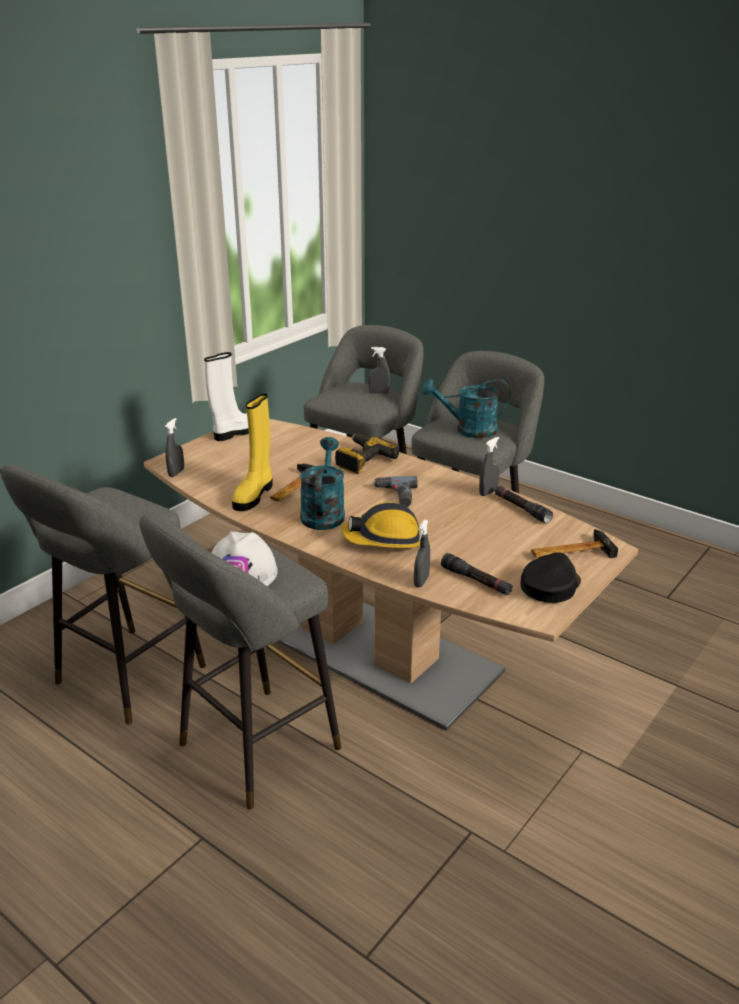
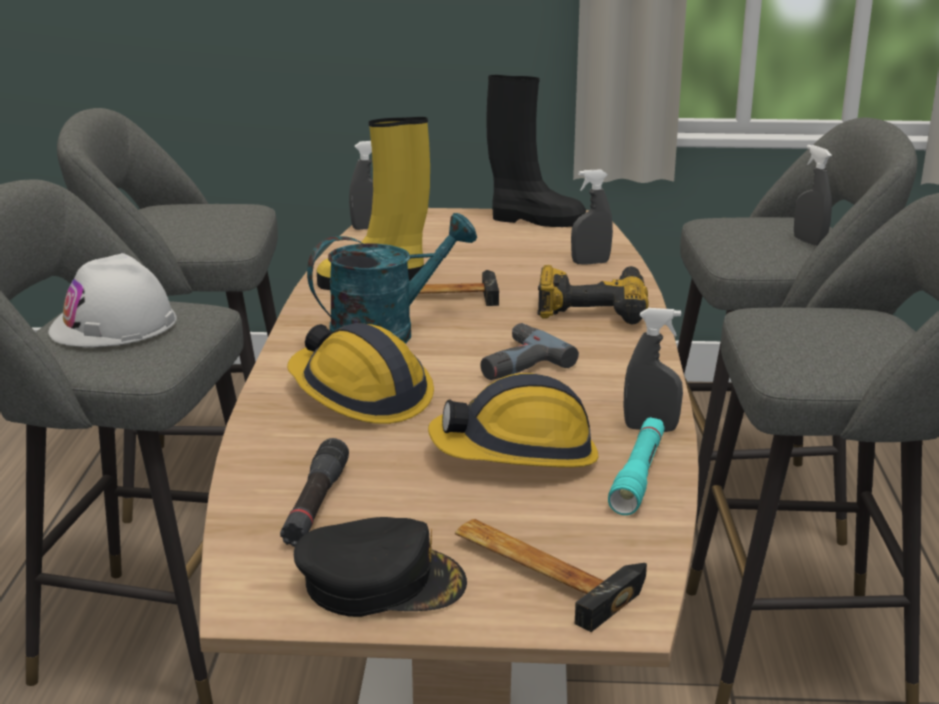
camera: 55 degrees right, 5 degrees down
white boot [204,352,249,441] -> black boot [486,75,586,227]
grey spray bottle [414,519,430,587] -> grey spray bottle moved to [571,169,613,265]
turquoise watering can [422,379,510,438] -> none
black flashlight [495,486,553,523] -> turquoise flashlight [608,417,665,515]
none -> hard hat [428,373,599,467]

